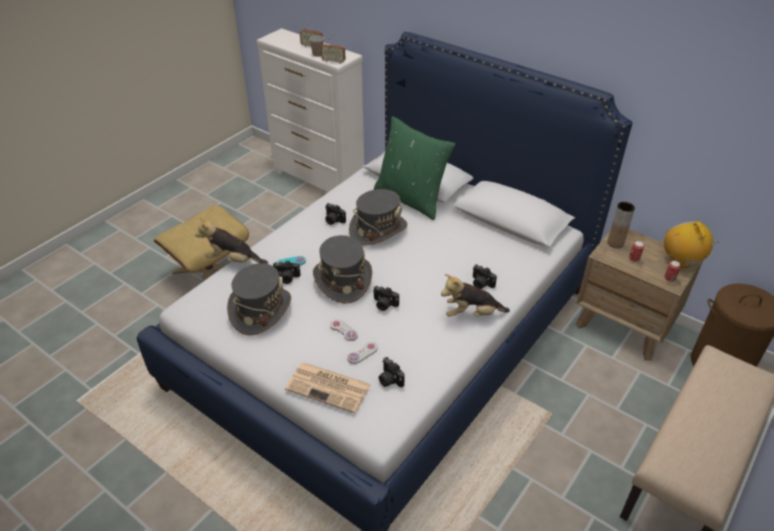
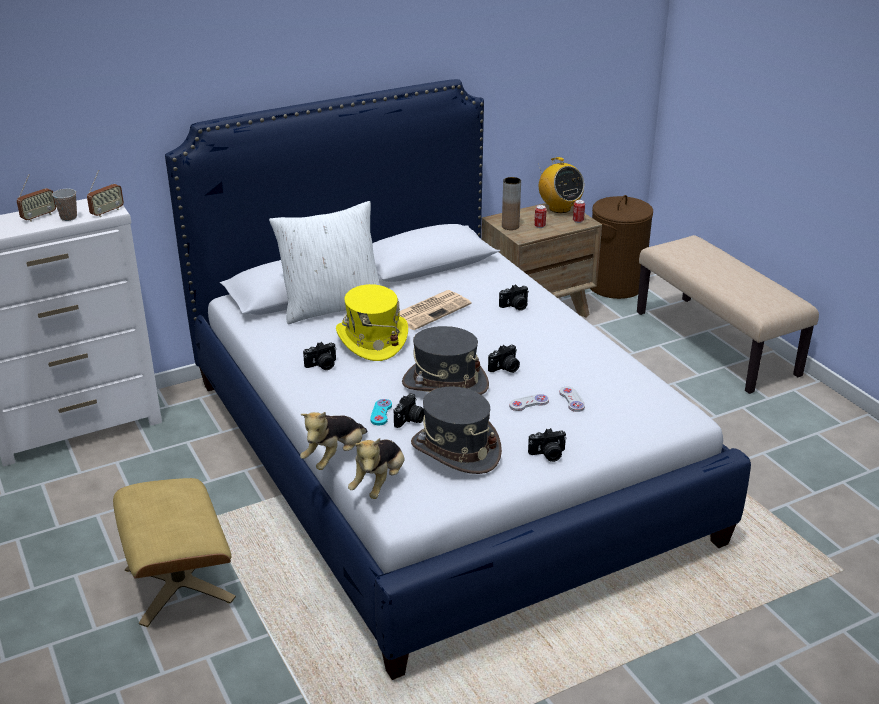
camera: 65 degrees left, 10 degrees down
newspaper [285,363,371,413] -> newspaper moved to [399,290,472,330]
grey hat [349,189,407,245] -> yellow hat [336,284,408,361]
green pillow [374,116,455,220] -> white pillow [269,201,380,324]
camera [379,357,405,387] -> camera moved to [528,428,567,462]
plush toy [441,274,510,317] -> plush toy moved to [348,438,405,499]
radio [664,221,719,268] -> radio turned 135 degrees counterclockwise [538,157,584,213]

